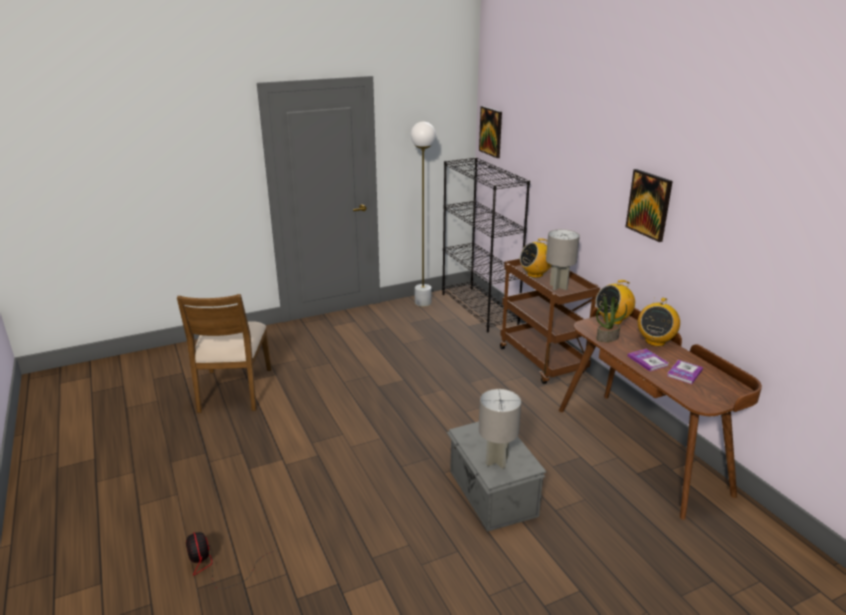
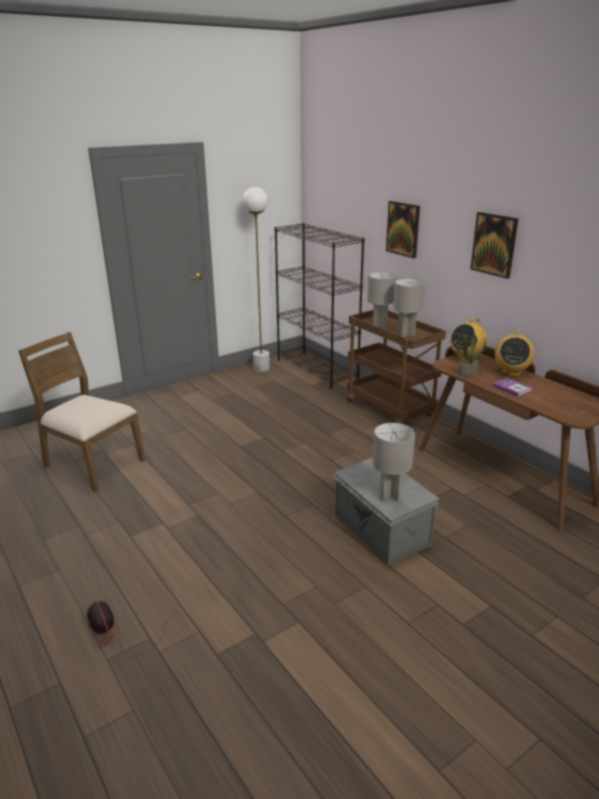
camera: 10 degrees left, 0 degrees up
brown chair [177,294,272,413] -> brown chair turned 135 degrees clockwise [18,332,145,492]
picture [479,106,502,158] -> picture moved to [386,201,420,258]
radio [520,238,551,278] -> grey table lamp [367,272,397,328]
book [667,360,703,384] -> none

